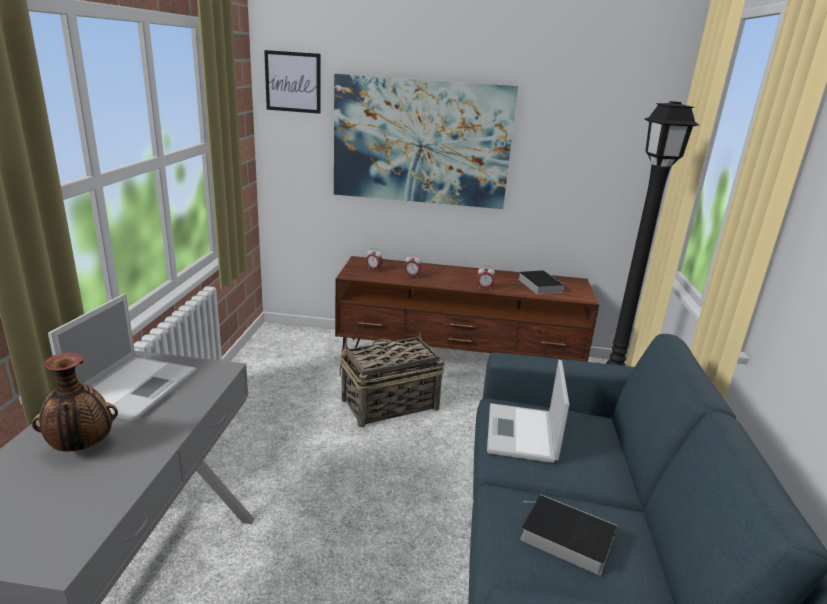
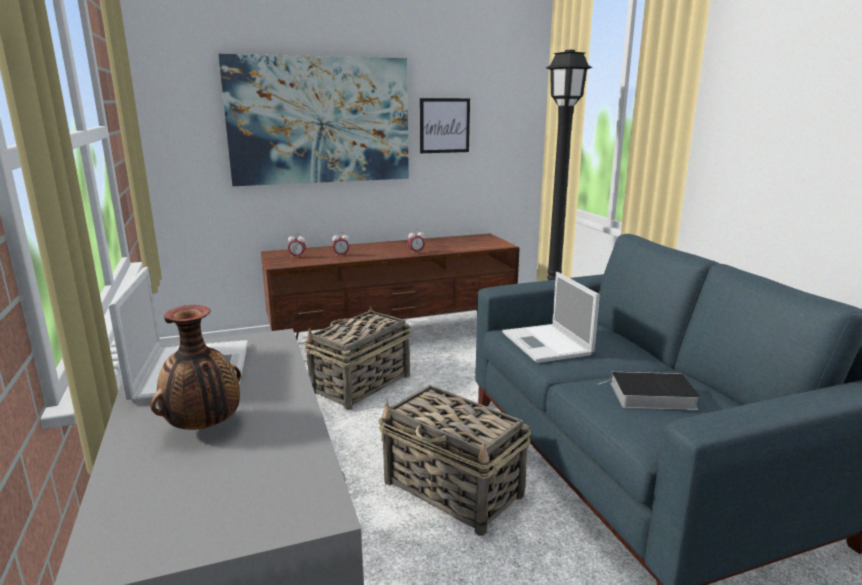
camera: 25 degrees left, 5 degrees down
picture [264,50,321,114] -> picture moved to [420,98,470,153]
book [518,270,565,294] -> none
none -> basket [378,385,531,536]

